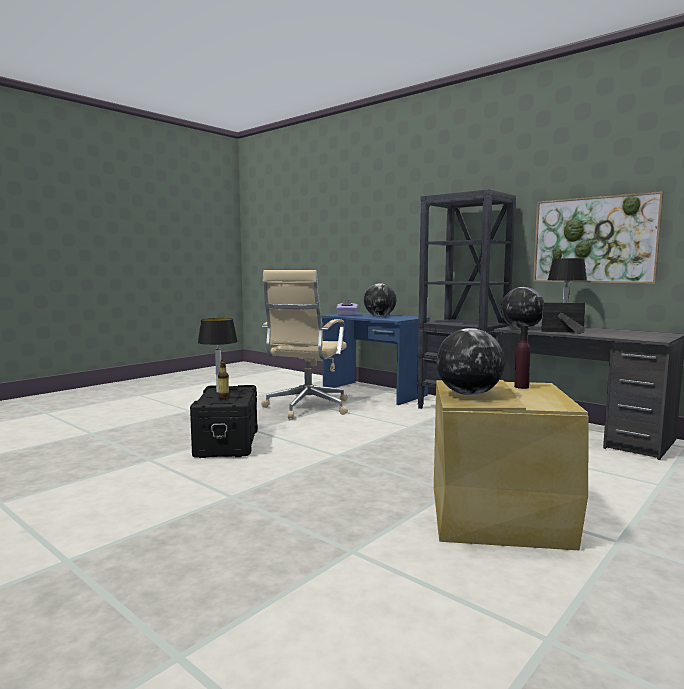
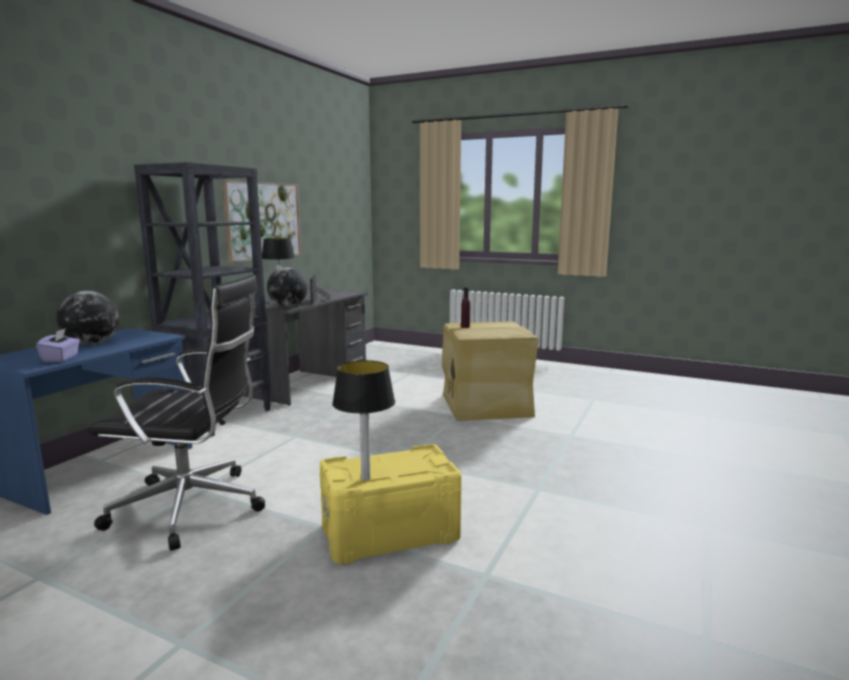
camera: 105 degrees left, 5 degrees up
black storage box [190,385,258,458] -> yellow storage box [320,444,462,564]
bottle [218,360,230,400] -> none
beige office chair [261,270,348,419] -> black office chair [88,274,265,551]
globe [436,328,505,395] -> none

